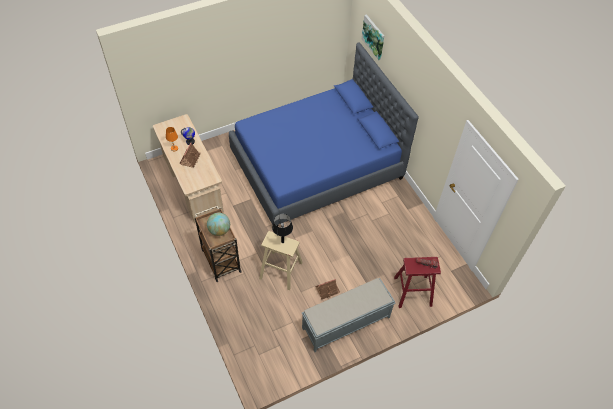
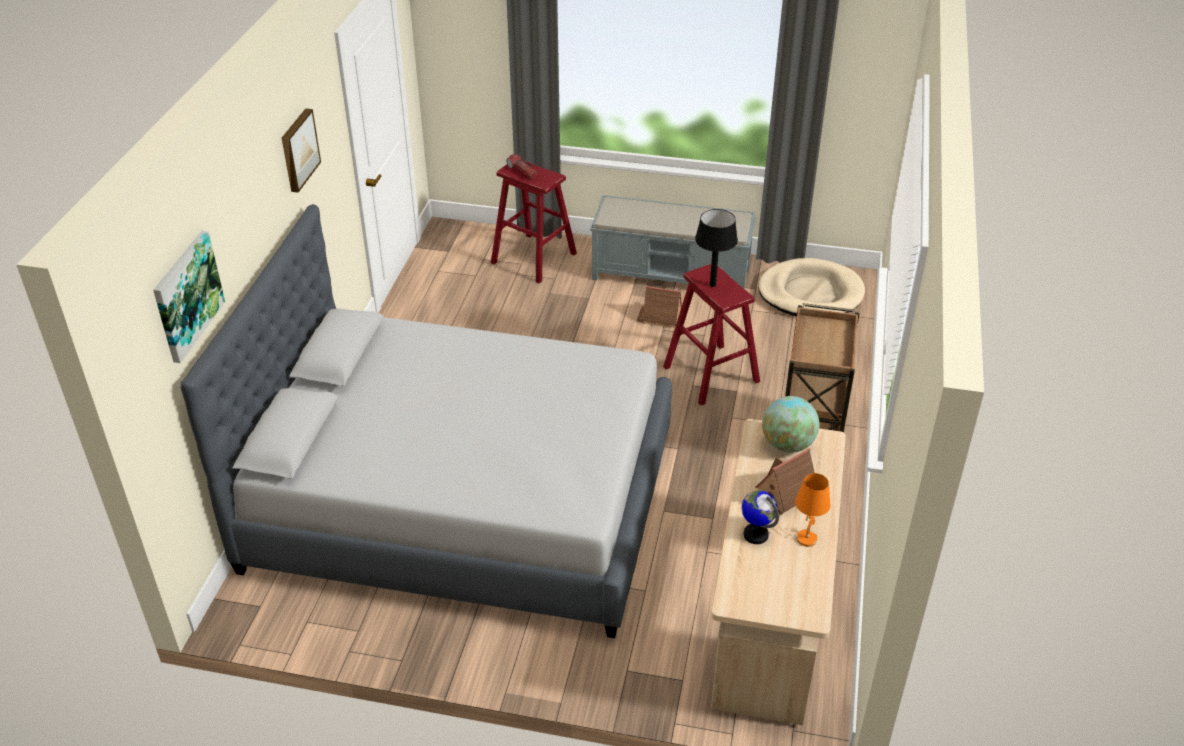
camera: 140 degrees left, 15 degrees down
globe [207,213,230,236] -> globe moved to [762,396,819,453]
blue bed [229,43,418,226] -> grey bed [181,204,672,638]
beige stool [259,231,303,290] -> red stool [663,264,760,405]
none -> picture [282,108,321,193]
none -> beige dog bed [758,258,865,316]

